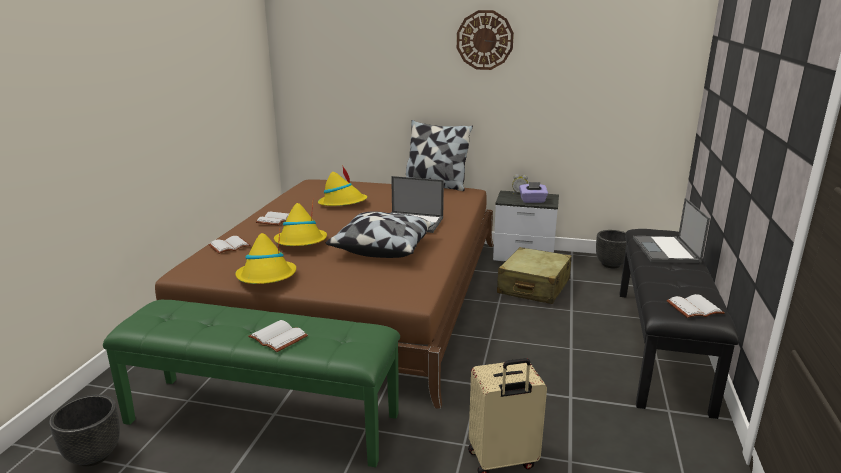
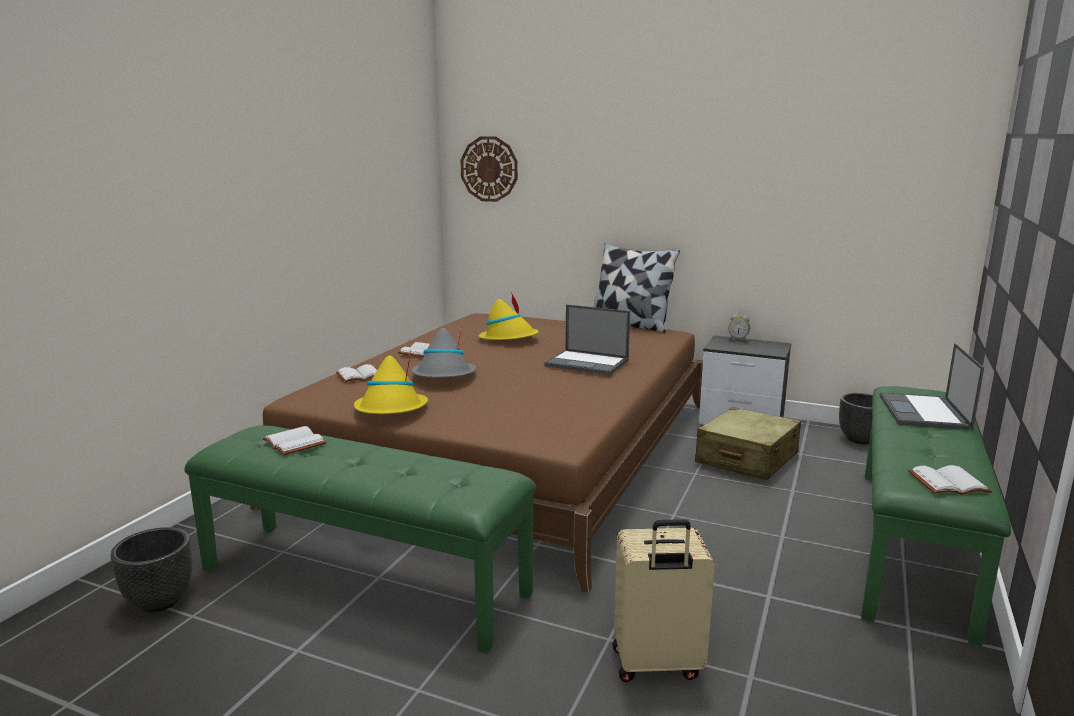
camera: 10 degrees right, 5 degrees down
white book [248,320,308,352] -> white book moved to [263,426,326,455]
yellow hat [274,203,327,246] -> grey hat [412,324,477,378]
pillow [326,211,435,258] -> none
wall clock [457,10,514,70] -> wall clock moved to [460,136,518,202]
purple tissue box [519,182,548,203] -> none
black bench [619,229,739,419] -> green bench [861,386,1011,646]

